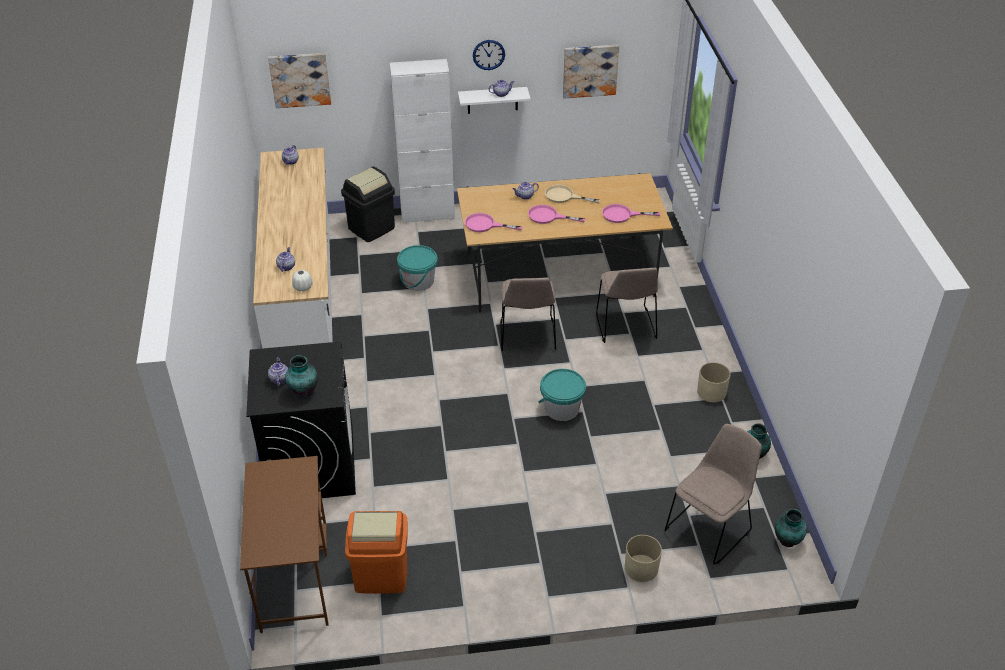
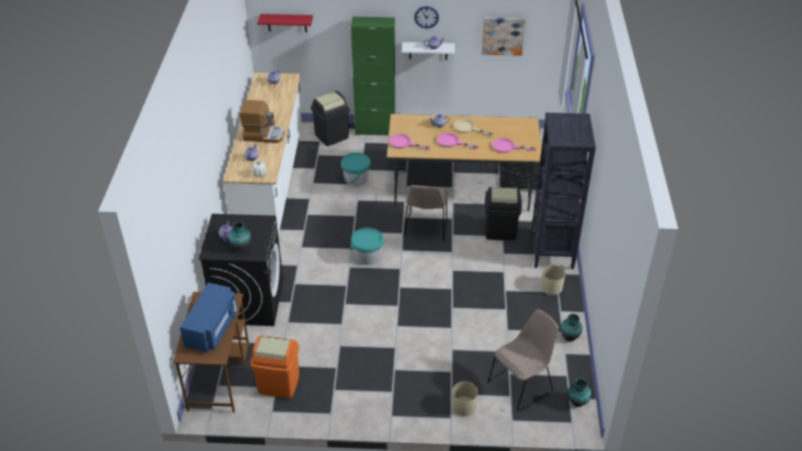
camera: 10 degrees right, 0 degrees up
picture [268,53,331,108] -> red shelf [257,14,313,32]
white cabinet [390,59,455,223] -> green cabinet [351,17,395,135]
turquoise bucket [538,369,586,421] -> turquoise bucket moved to [350,228,384,265]
beige chair [596,268,658,343] -> black trash can [485,187,522,241]
none -> blue microwave [180,283,237,353]
none -> coffee machine [240,100,285,143]
none -> black bookcase [531,113,596,269]

